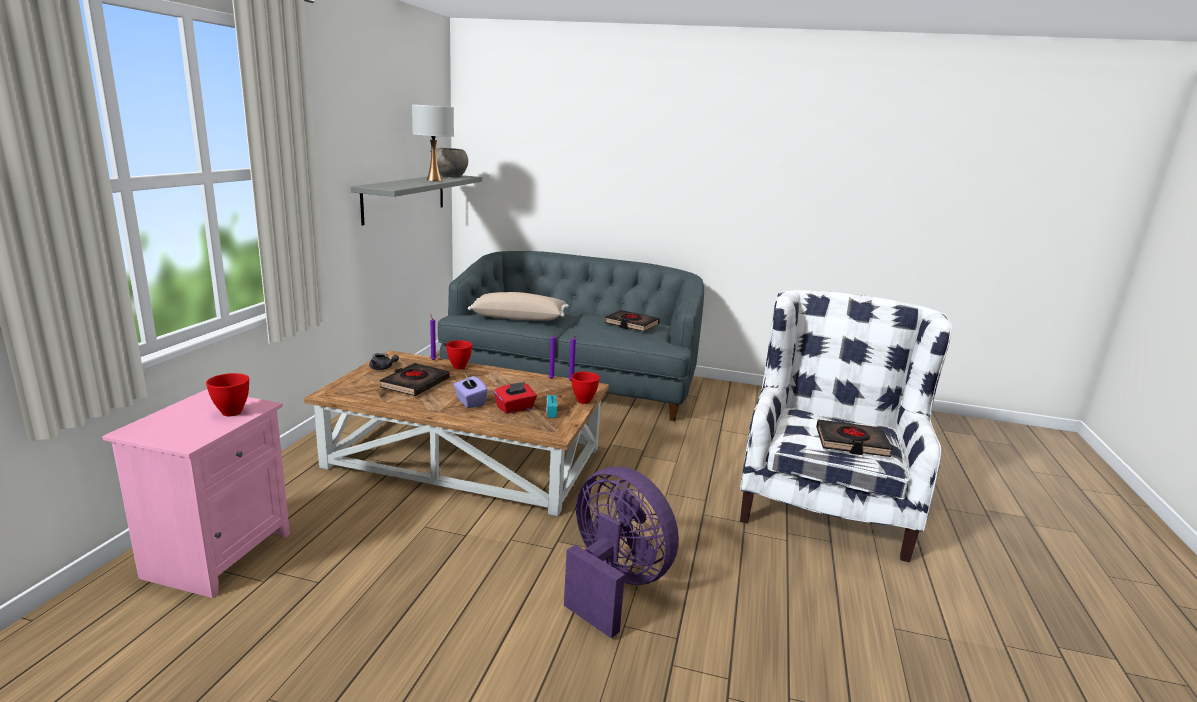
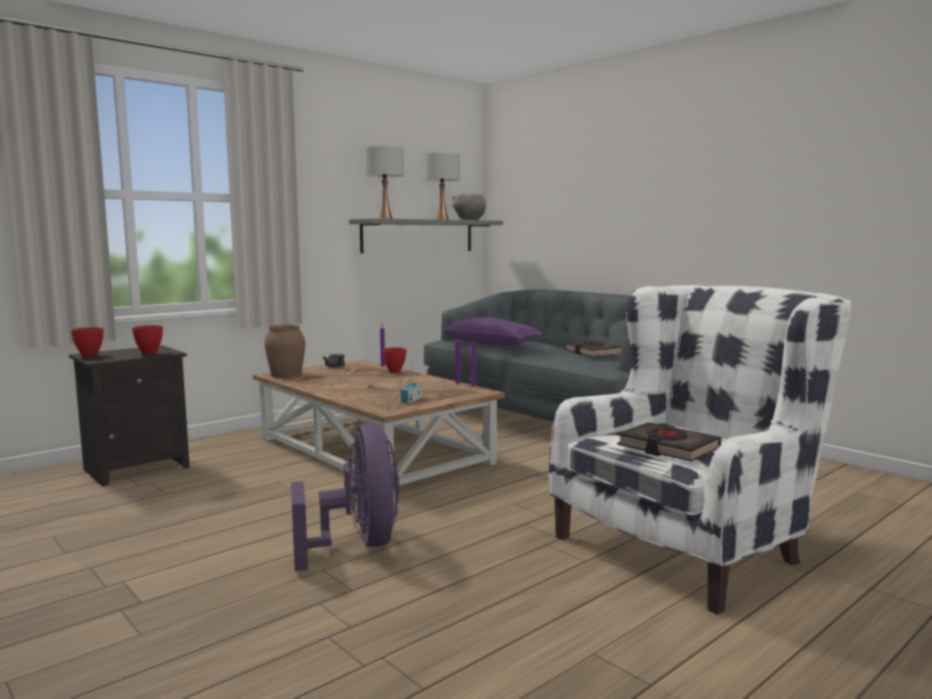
camera: 35 degrees right, 10 degrees down
pink nightstand [102,389,290,598] -> black nightstand [69,345,190,486]
black book [380,363,449,396] -> none
purple tissue box [454,373,488,408] -> none
beige pillow [468,292,569,321] -> purple pillow [443,317,542,345]
red tissue box [494,382,537,414] -> none
red bowl [571,372,600,404] -> red bowl moved to [71,327,104,357]
none -> brown vase [264,325,305,378]
none -> white table lamp [365,145,404,219]

